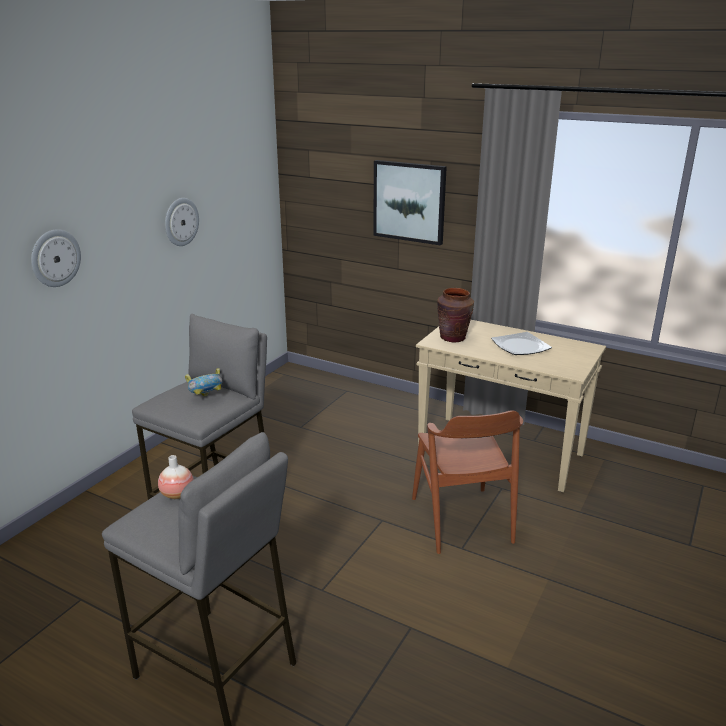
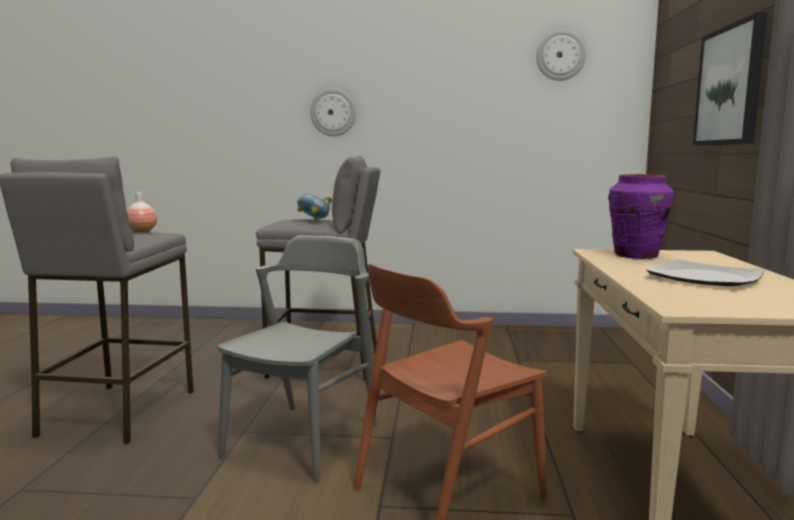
camera: 65 degrees right, 15 degrees down
wall clock [165,198,199,246] -> wall clock moved to [537,30,586,81]
brown vase [437,288,474,342] -> purple vase [608,174,674,259]
none -> grey chair [218,235,377,483]

